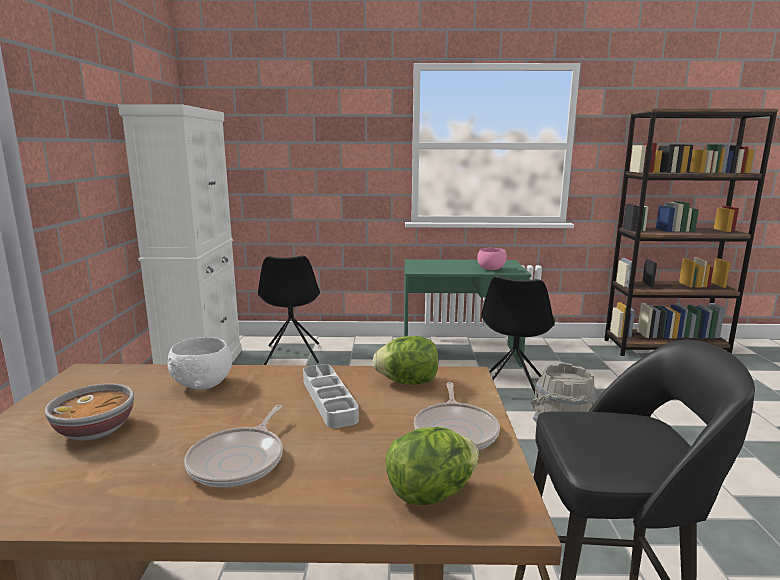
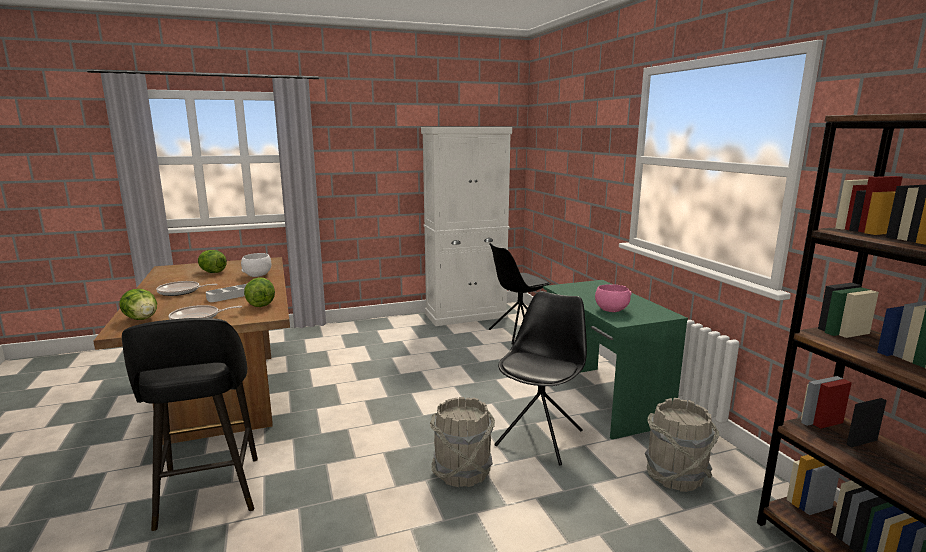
camera: 70 degrees right, 0 degrees up
bowl [45,384,134,440] -> lettuce [198,250,227,273]
black chair [481,276,555,398] -> black chair turned 120 degrees clockwise [494,291,587,465]
none -> grey bucket [645,398,719,492]

